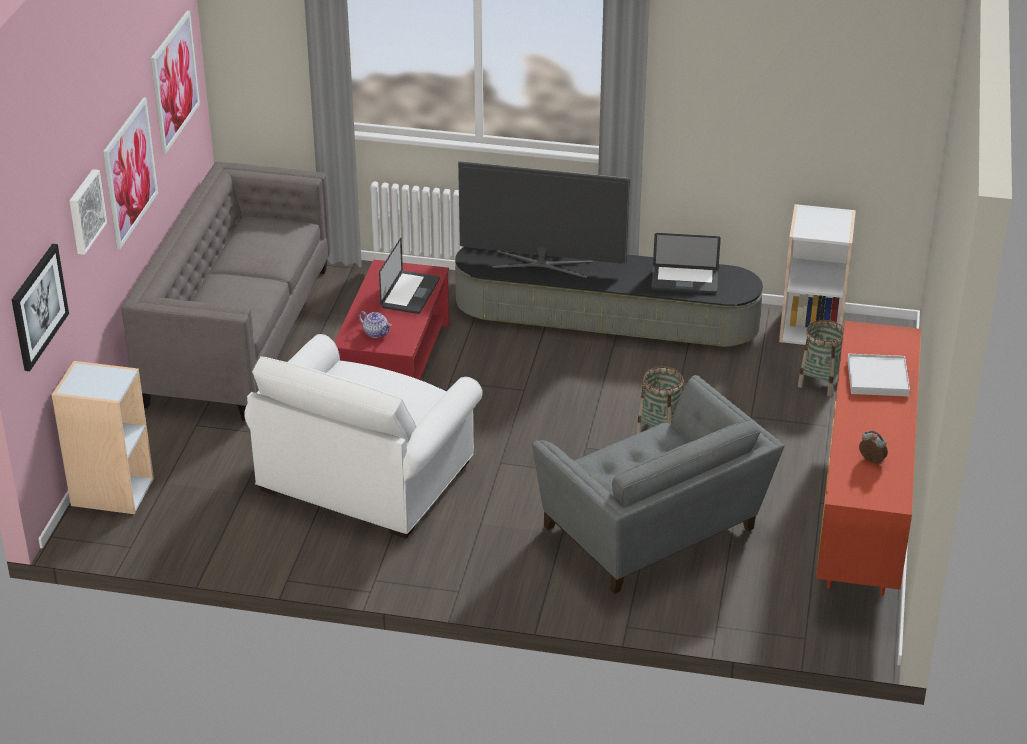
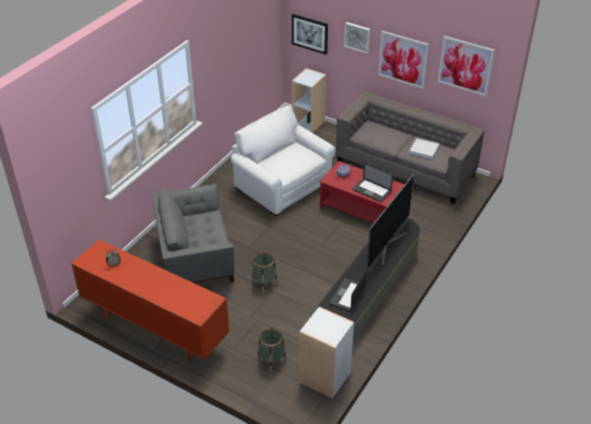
camera: 110 degrees right, 5 degrees up
white tray [847,354,910,396] -> white tray moved to [409,137,440,159]

